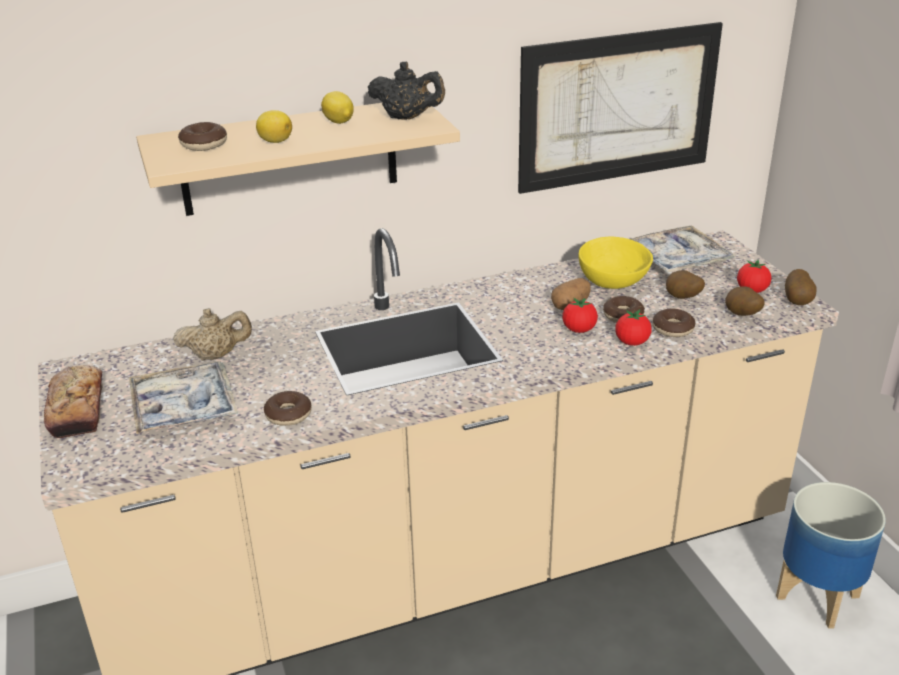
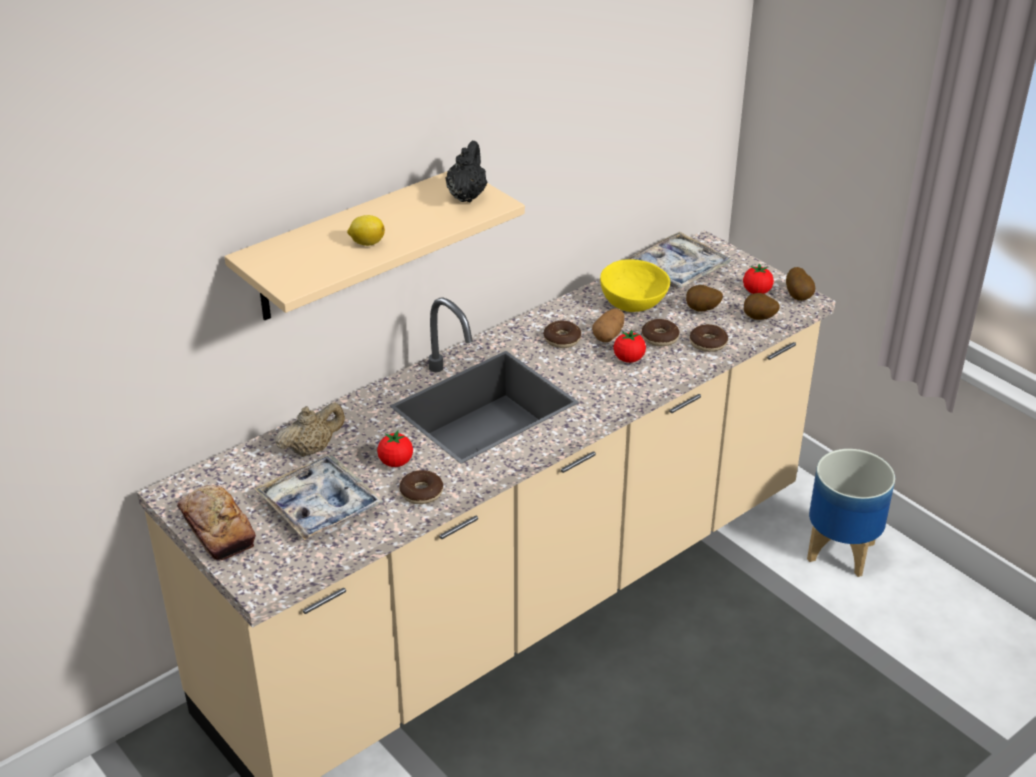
camera: 20 degrees left, 5 degrees up
donut [178,122,227,151] -> donut moved to [543,321,581,348]
lemon [321,91,354,124] -> none
black teapot [368,62,445,120] -> black teapot turned 75 degrees counterclockwise [446,141,487,202]
picture [518,22,723,194] -> none
tomato [615,309,652,346] -> tomato moved to [377,430,413,467]

